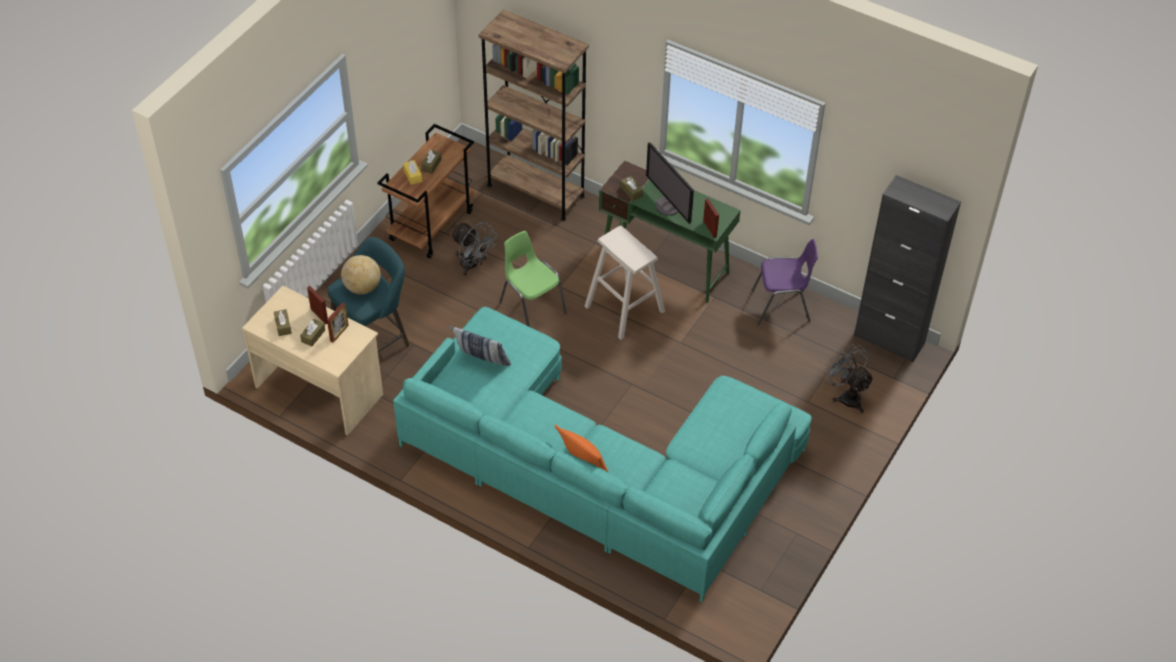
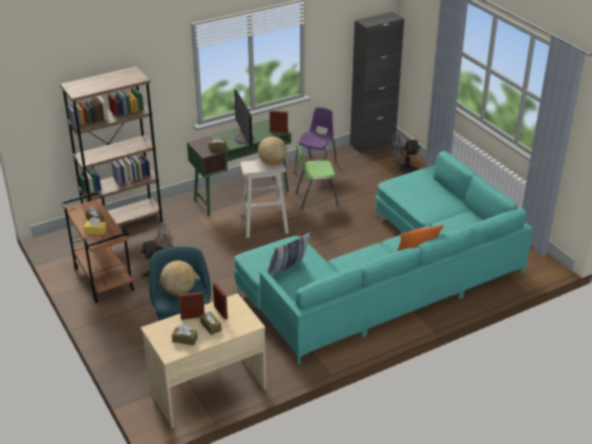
camera: 60 degrees left, 15 degrees down
green chair [499,231,567,327] -> green chair moved to [295,144,339,210]
monitor [646,143,694,224] -> monitor turned 75 degrees clockwise [234,89,254,146]
none -> globe [258,137,287,166]

